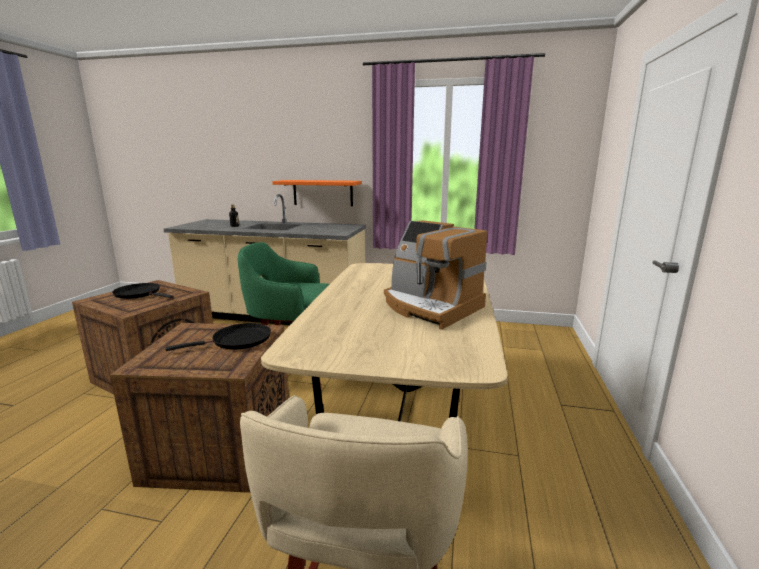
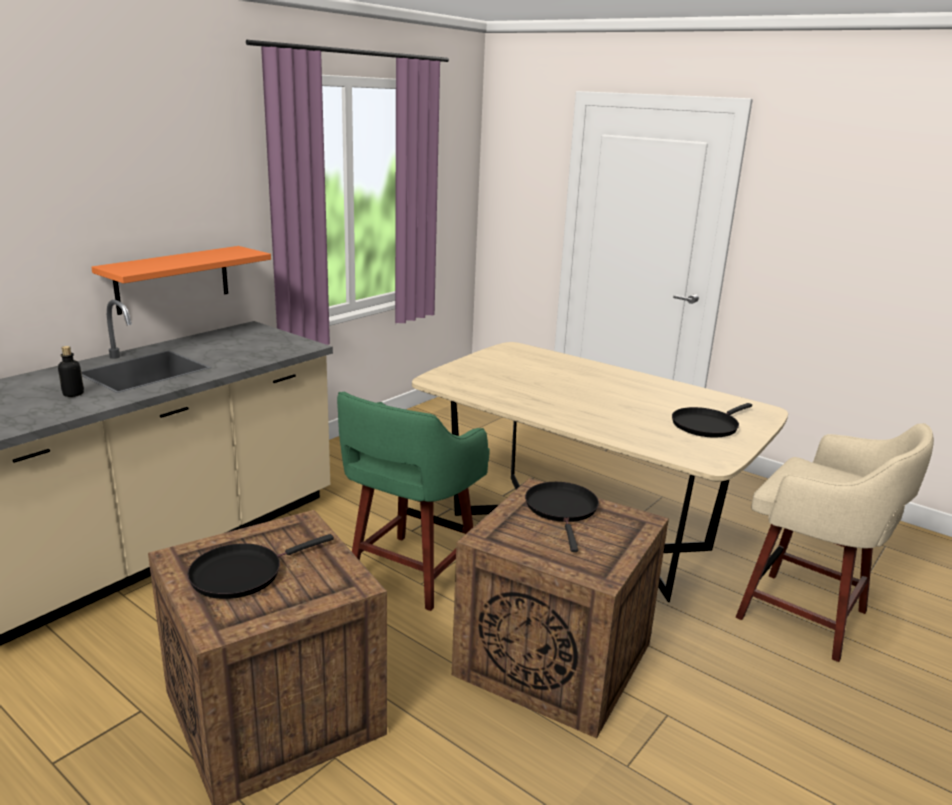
camera: 65 degrees left, 5 degrees up
coffee machine [384,220,487,330] -> none
none -> black frying pan [672,403,752,438]

